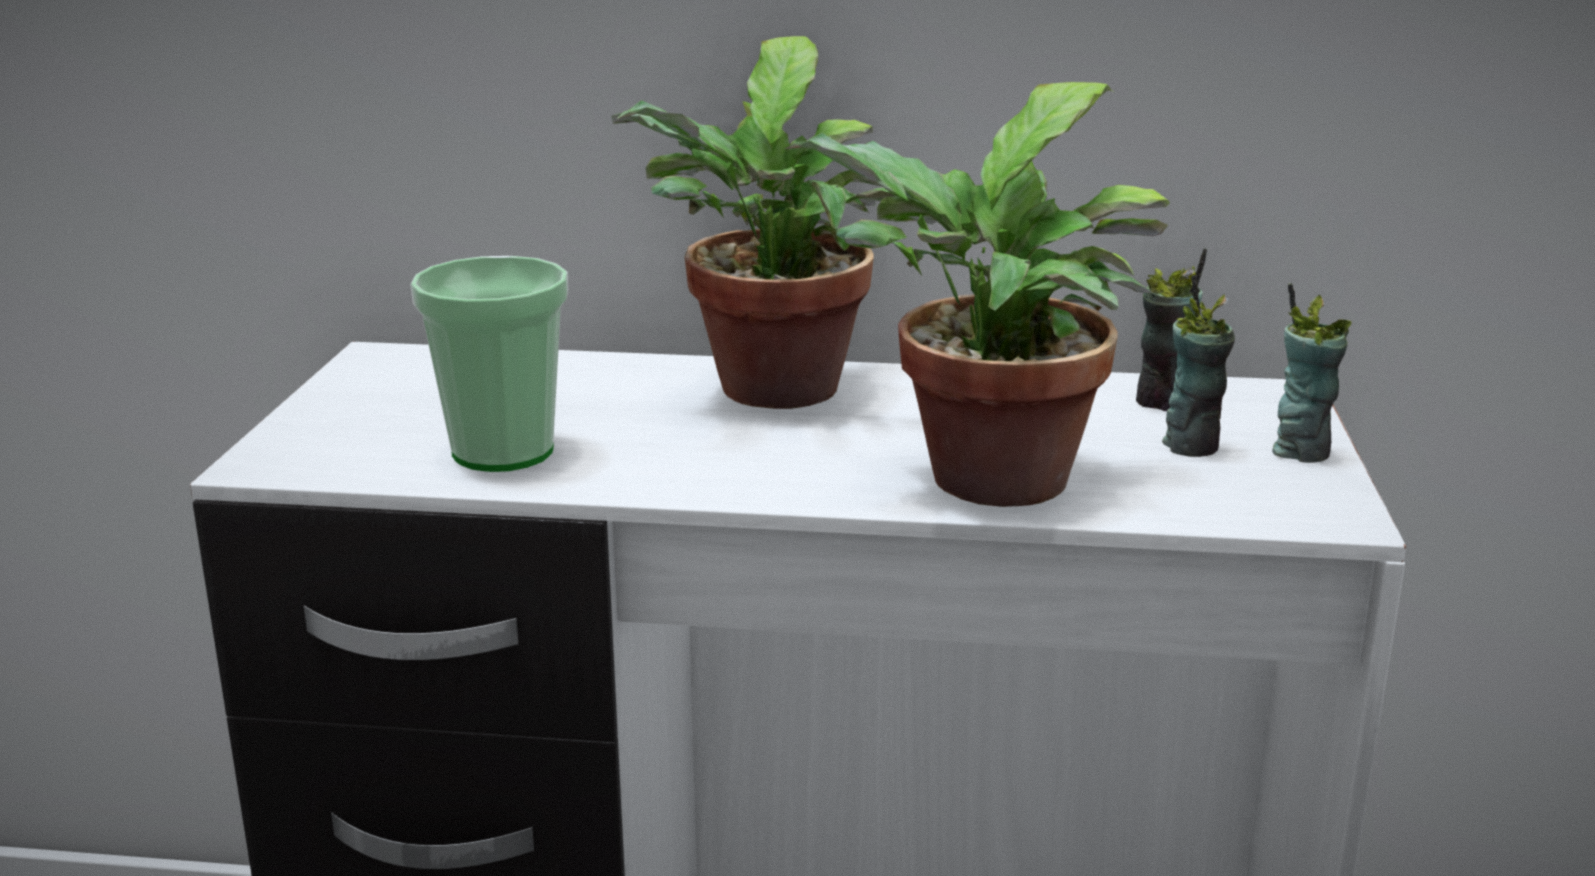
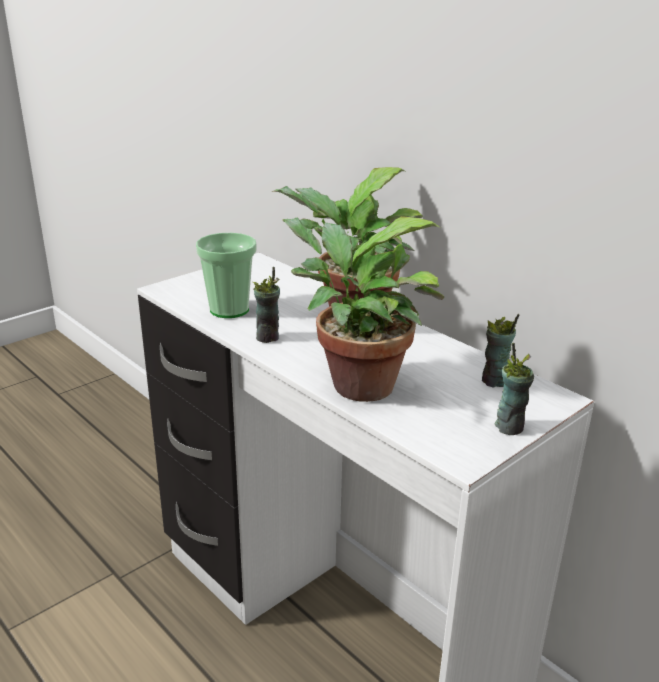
camera: 40 degrees right, 5 degrees up
cup [1162,275,1235,457] -> cup moved to [252,267,280,343]

